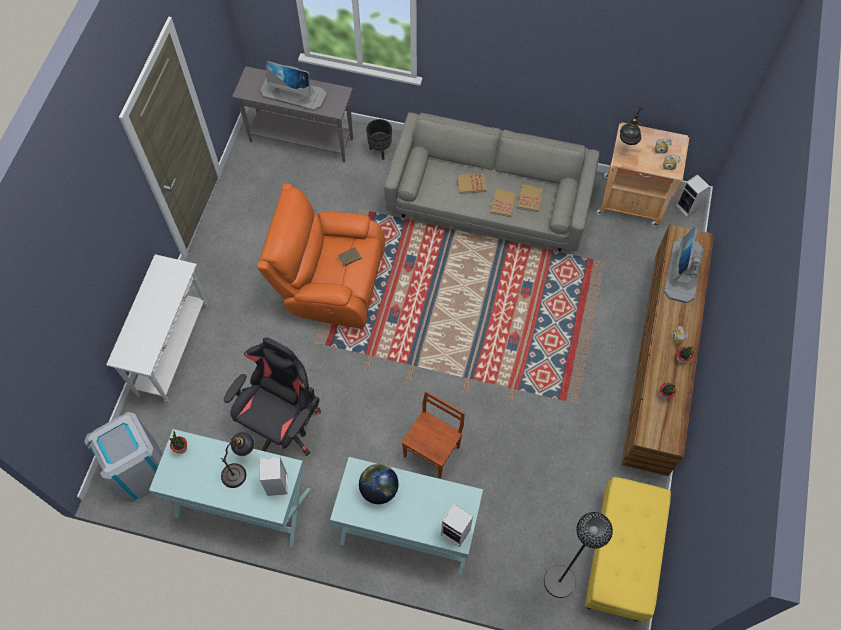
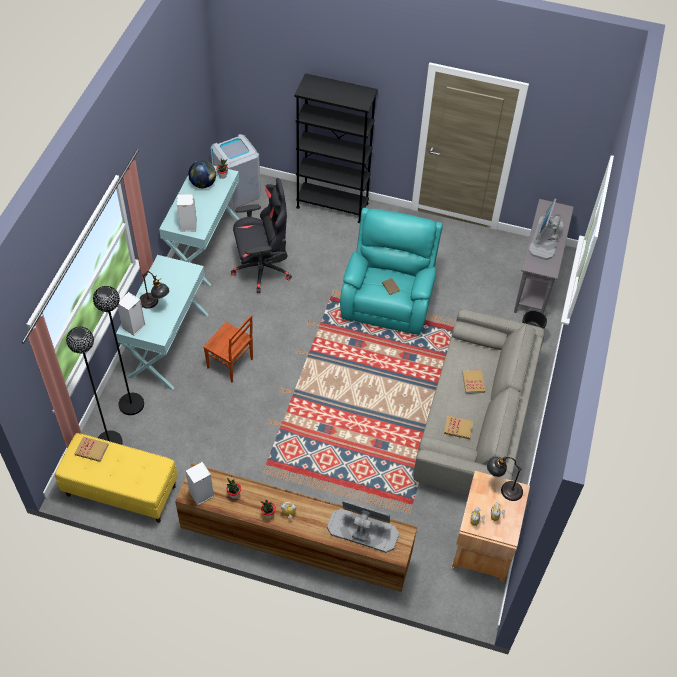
camera: 90 degrees right, 10 degrees down
white console table [106,254,208,404] -> black bookcase [295,73,378,223]
grey table lamp [221,432,255,488] -> grey table lamp moved to [139,271,170,309]
black office chair [224,338,321,456] -> black office chair turned 45 degrees counterclockwise [231,178,292,293]
orange armchair [257,184,385,329] -> turquoise armchair [340,208,443,335]
globe [359,464,399,504] -> globe moved to [188,161,216,188]
book [491,189,516,217] -> book moved to [75,437,109,462]
speaker [676,175,710,217] -> speaker moved to [186,462,214,505]
none -> black floor lamp [93,286,144,415]

